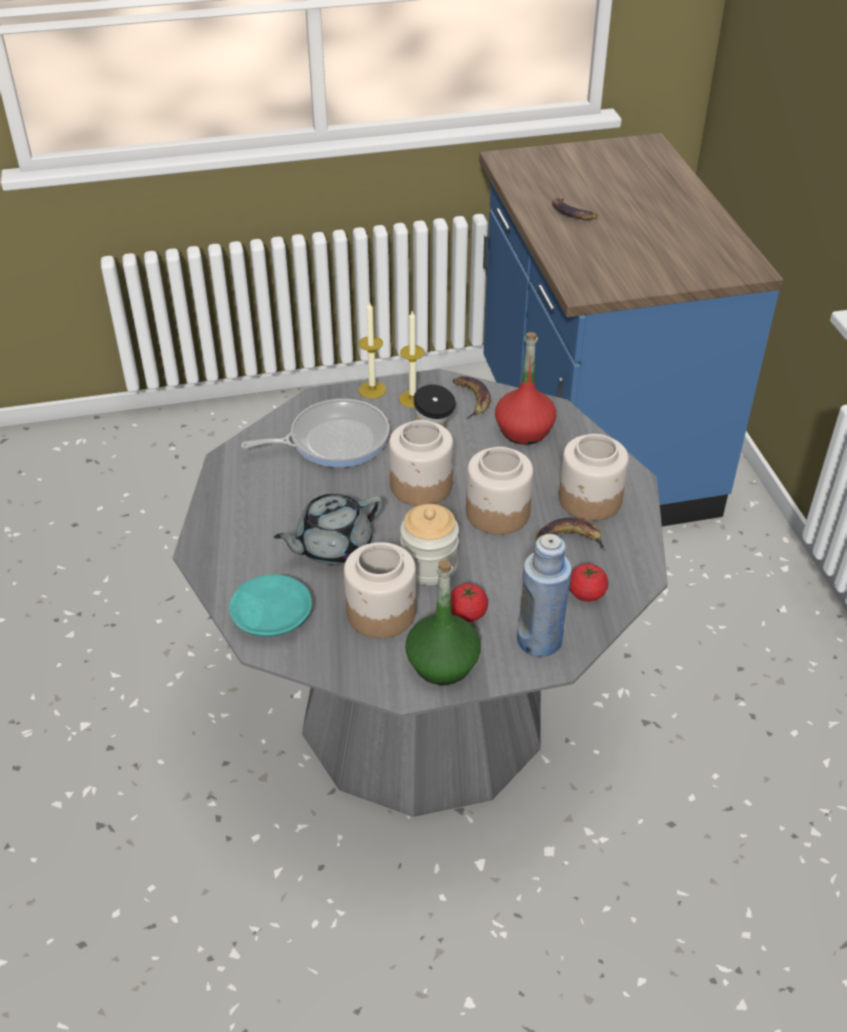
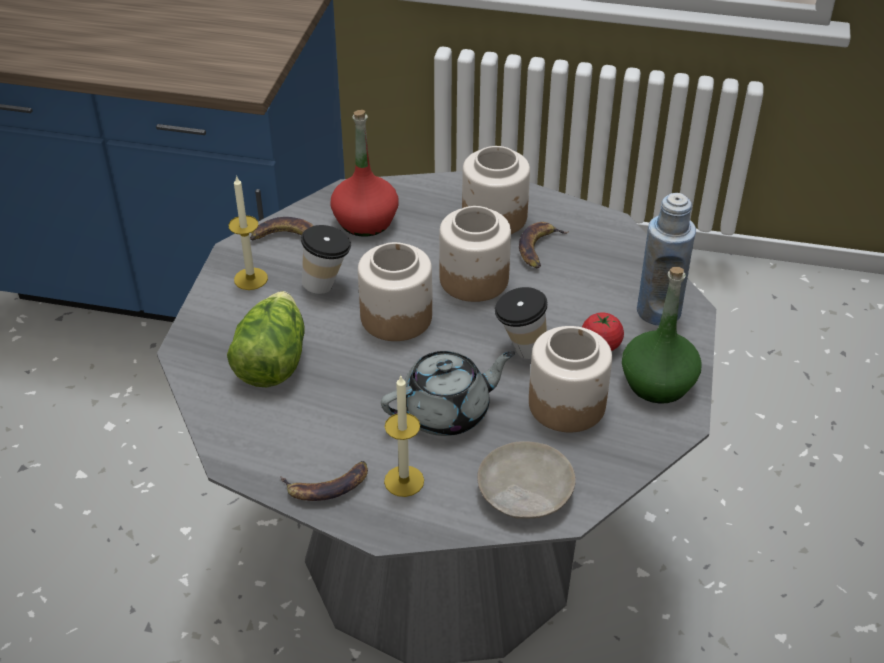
camera: 65 degrees left, 0 degrees up
turquoise plate [229,574,312,637] -> beige plate [477,441,576,519]
frying pan [241,399,389,467] -> lettuce [227,291,305,387]
grey teapot [274,493,383,565] -> grey teapot turned 105 degrees counterclockwise [381,351,515,436]
candle [359,301,386,399] -> candle moved to [384,376,424,497]
jar [400,504,459,585] -> cup [495,287,547,359]
banana [552,198,598,220] -> banana moved to [280,461,368,501]
tomato [569,564,608,602] -> none

